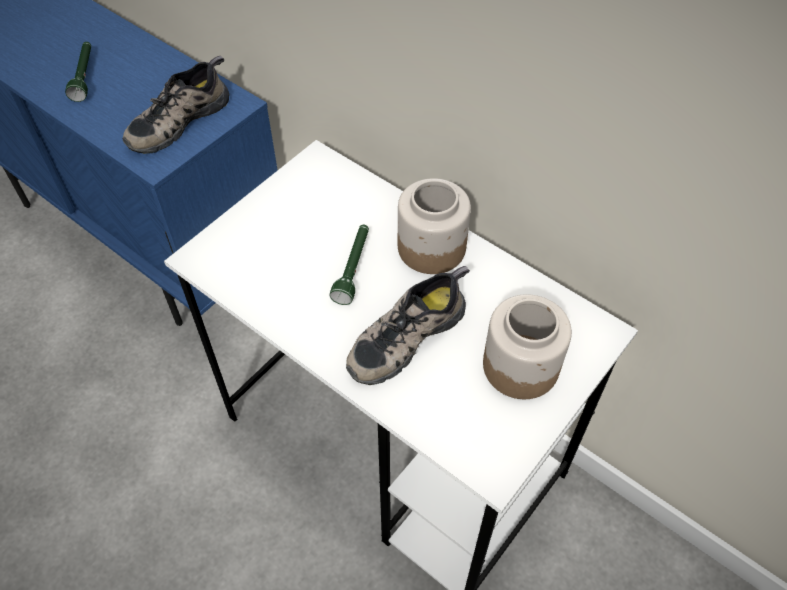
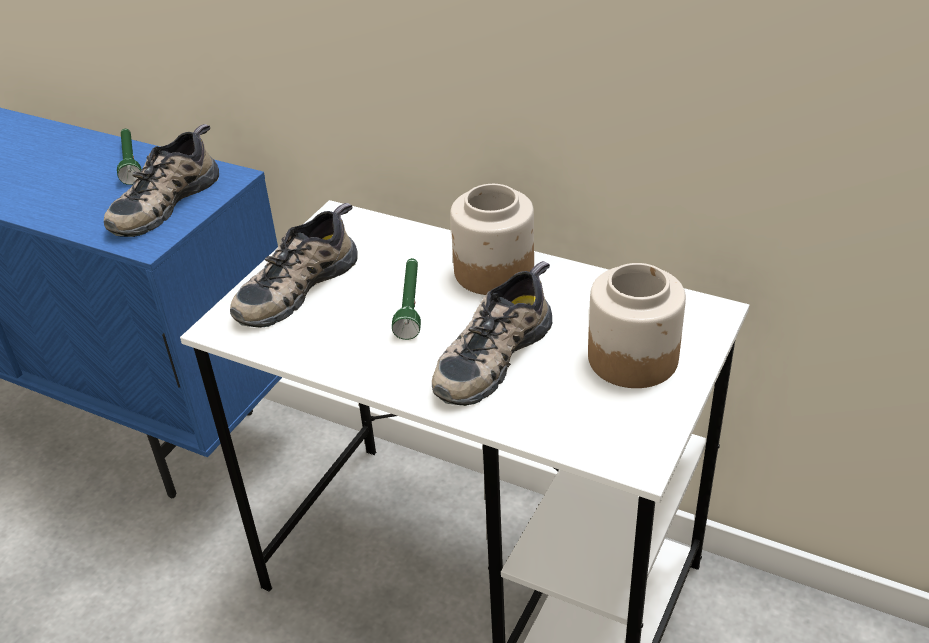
camera: 10 degrees left, 15 degrees down
green flashlight [65,42,91,102] -> green flashlight moved to [117,129,141,185]
none -> shoe [230,203,358,328]

